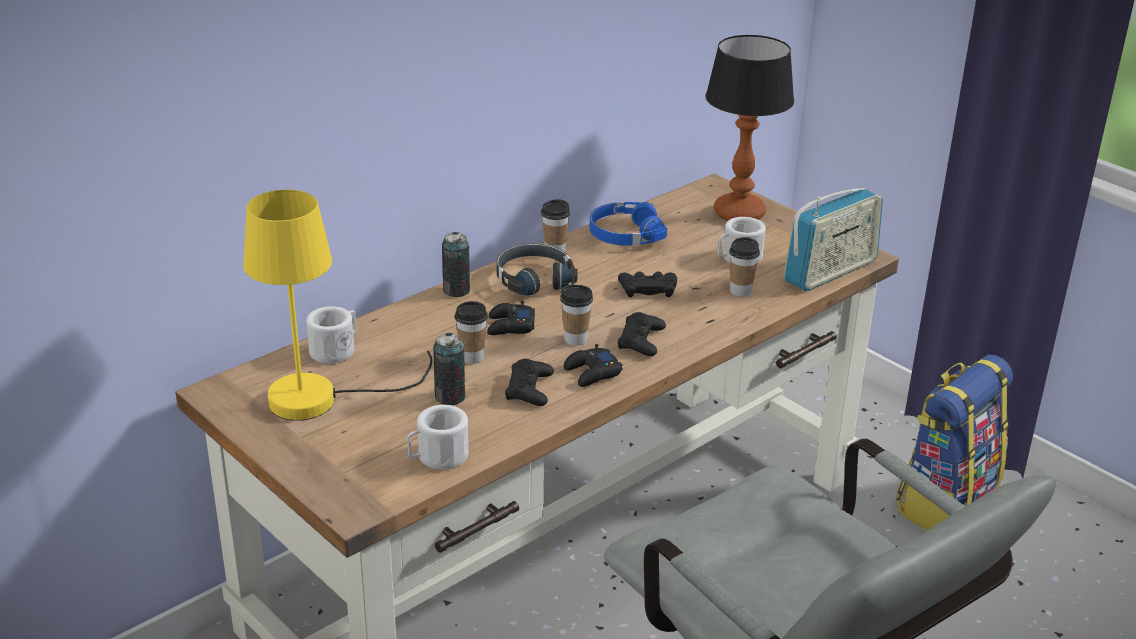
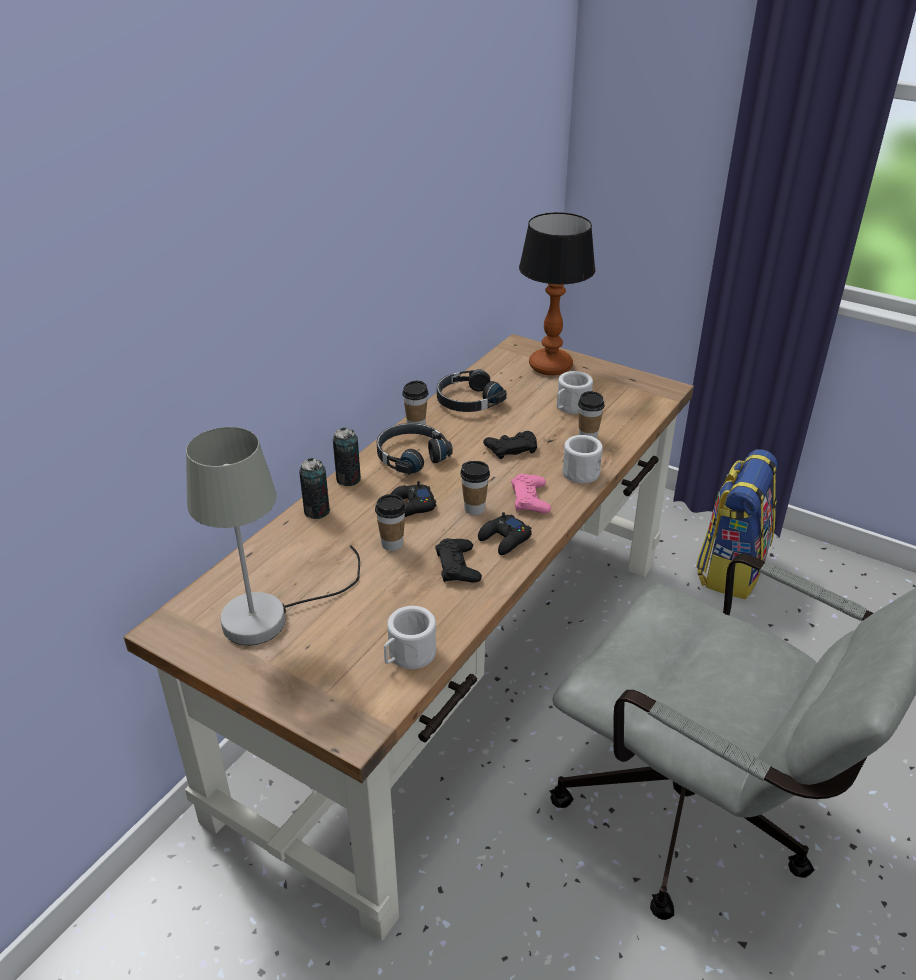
camera: 15 degrees left, 5 degrees up
yellow table lamp [243,190,432,421] -> grey table lamp [186,427,360,645]
white mug [306,306,356,364] -> white mug moved to [562,435,603,483]
can [433,333,465,405] -> can moved to [299,458,330,519]
blue headphones [589,202,667,246] -> black headphones [437,369,507,412]
black game controller [618,312,666,356] -> pink game controller [511,474,551,514]
radio [784,188,883,291] -> none

